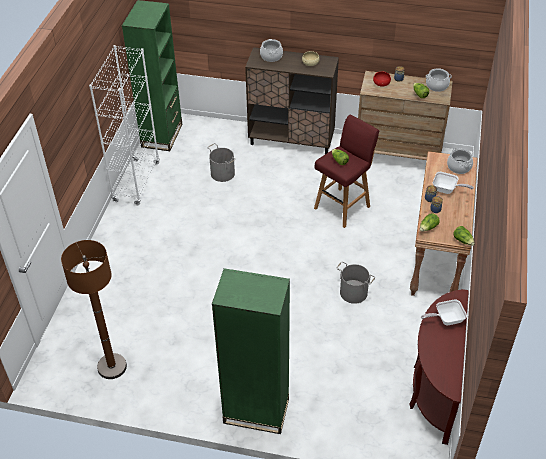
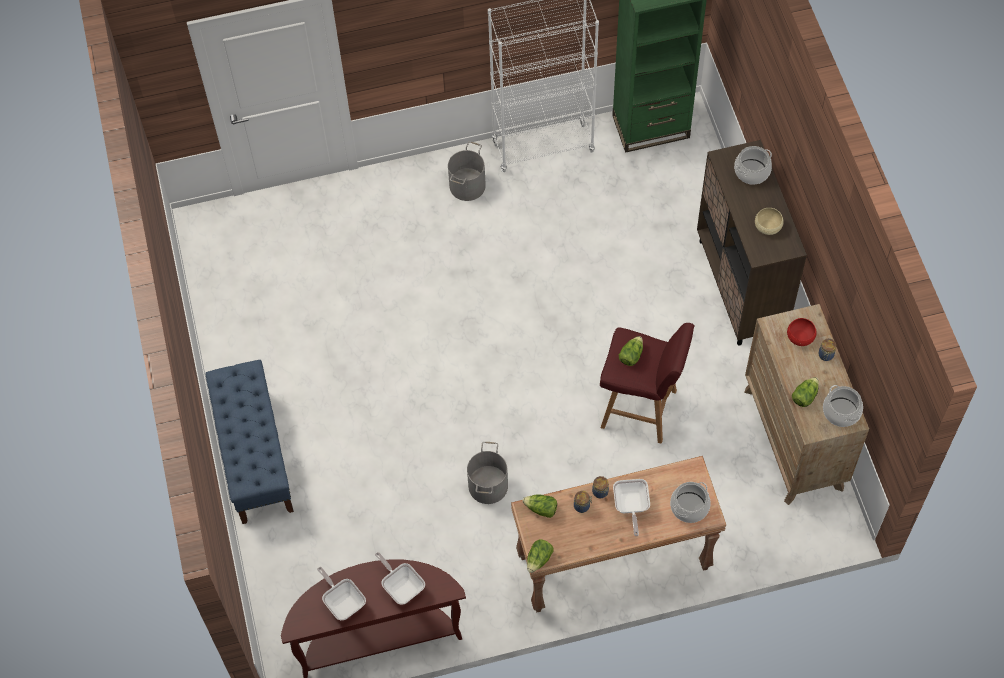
camera: 65 degrees right, 15 degrees up
brown floor lamp [61,240,127,379] -> none
grey bucket [207,143,236,182] -> grey bucket moved to [448,141,486,201]
green bookcase [212,268,290,434] -> blue bench [206,360,294,524]
none -> frying pan [317,567,366,620]

